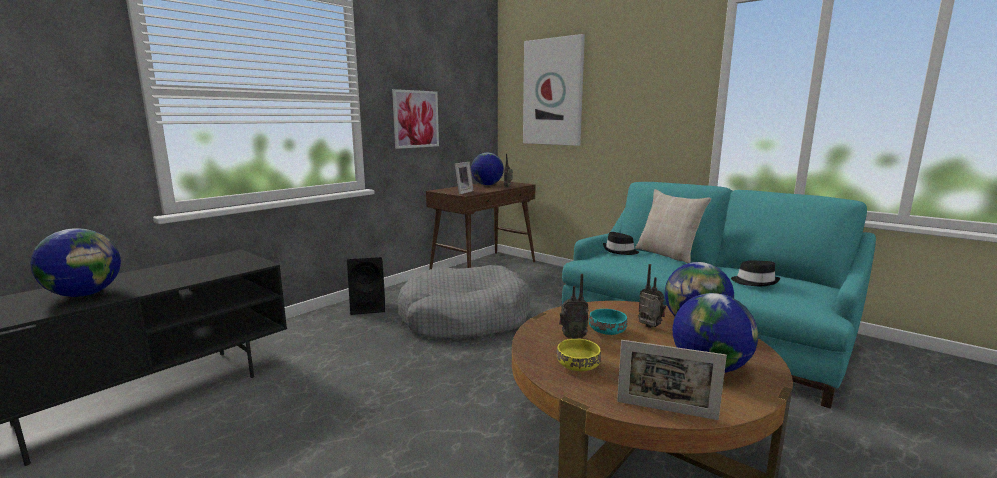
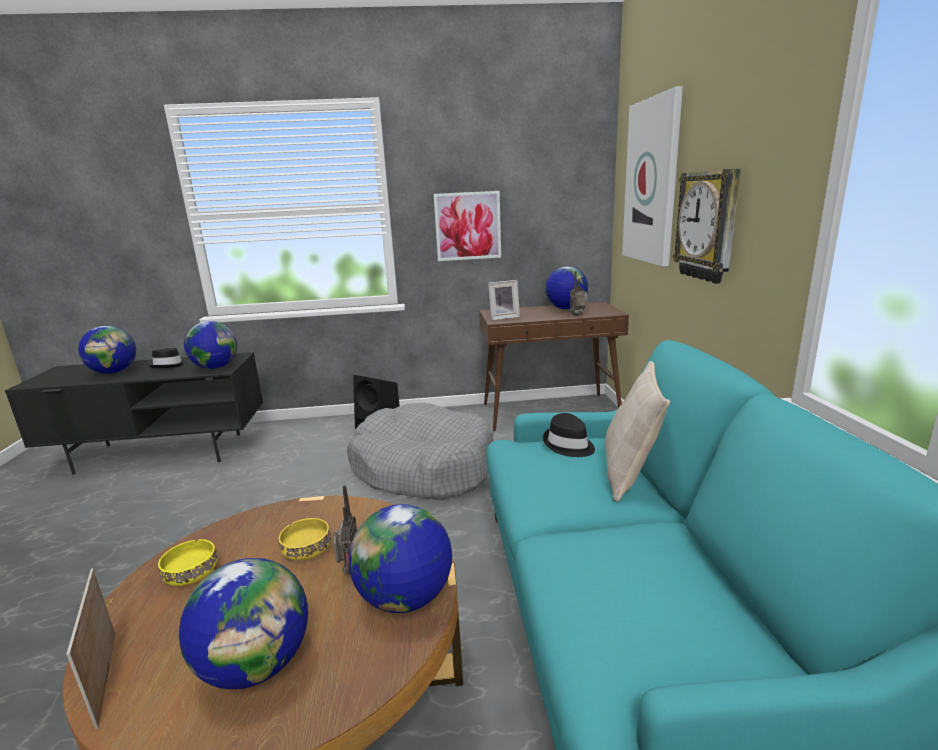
camera: 45 degrees right, 5 degrees up
radio [559,274,589,339] -> none
turquoise bowl [589,309,627,335] -> yellow bowl [279,518,331,560]
black hat [731,261,780,286] -> black hat moved to [149,348,188,368]
none -> globe [184,321,237,369]
none -> wall clock [673,169,741,284]

